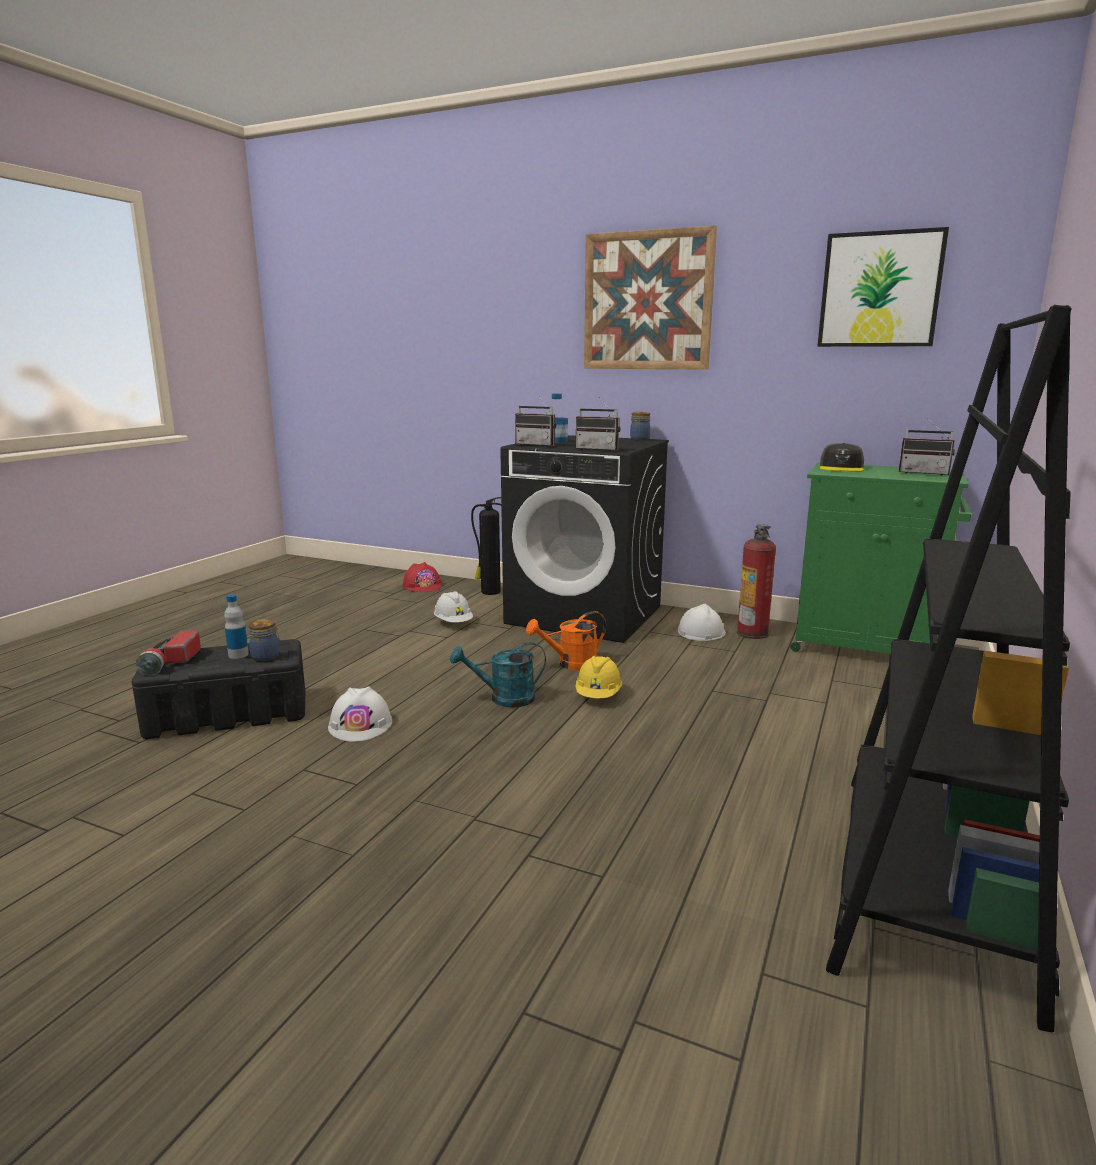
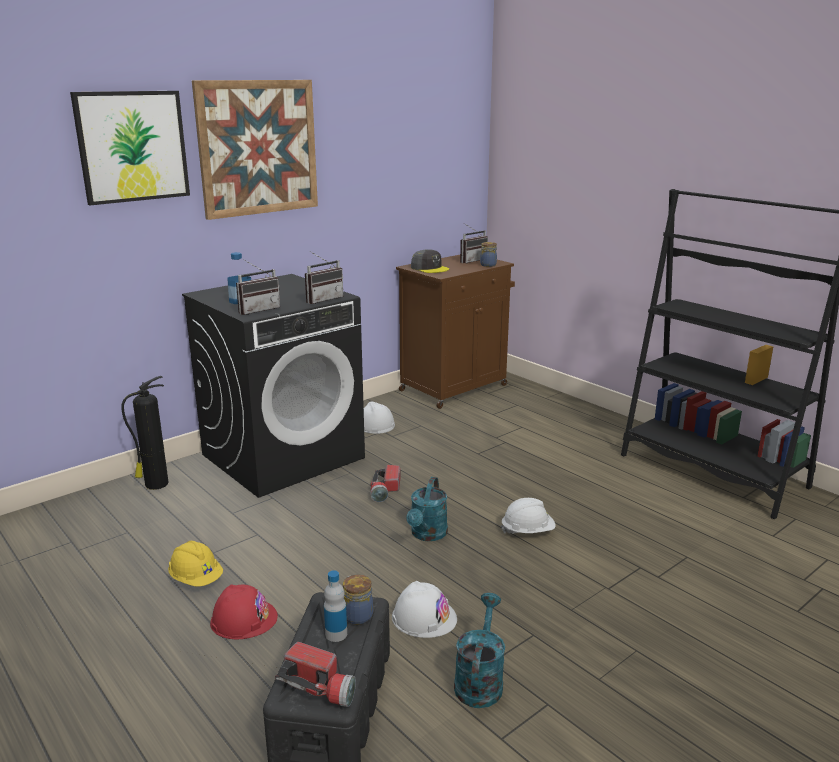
camera: 65 degrees left, 5 degrees up
red hard hat [403,562,442,592] -> red hard hat moved to [210,584,278,639]
white hard hat [434,591,473,623] -> white hard hat moved to [501,498,556,534]
orange watering can [526,611,606,670] -> flashlight [371,465,400,502]
yellow hard hat [576,656,622,698] -> yellow hard hat moved to [168,541,223,586]
jar [630,412,650,441] -> jar moved to [480,242,497,267]
fire extinguisher [737,524,776,639] -> none
green cabinet [790,463,971,654] -> brown cabinet [396,255,515,409]
picture [817,227,949,347] -> picture moved to [70,91,190,205]
none -> turquoise watering can [454,593,505,708]

